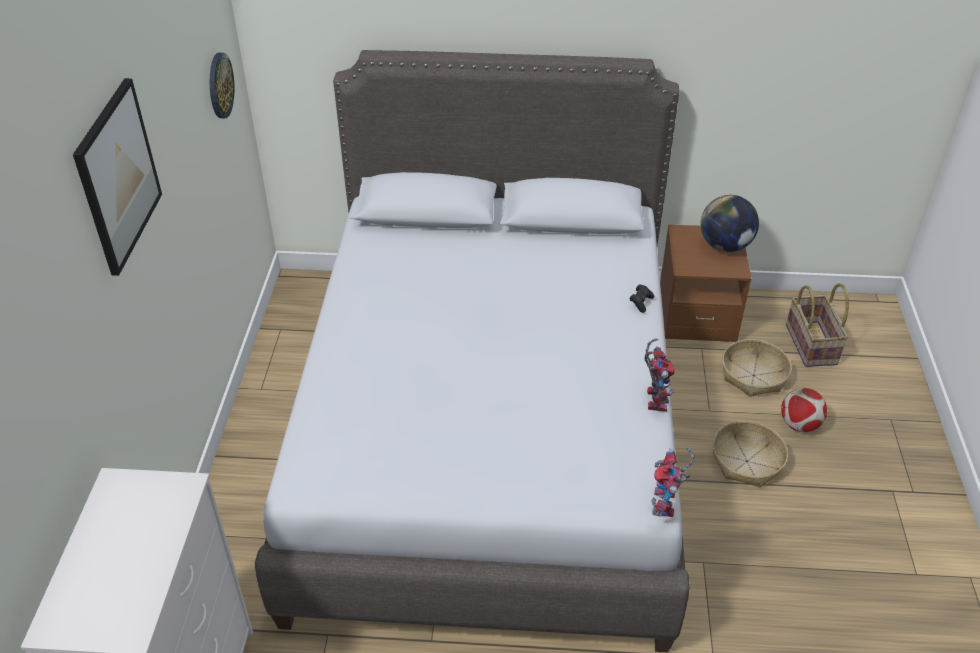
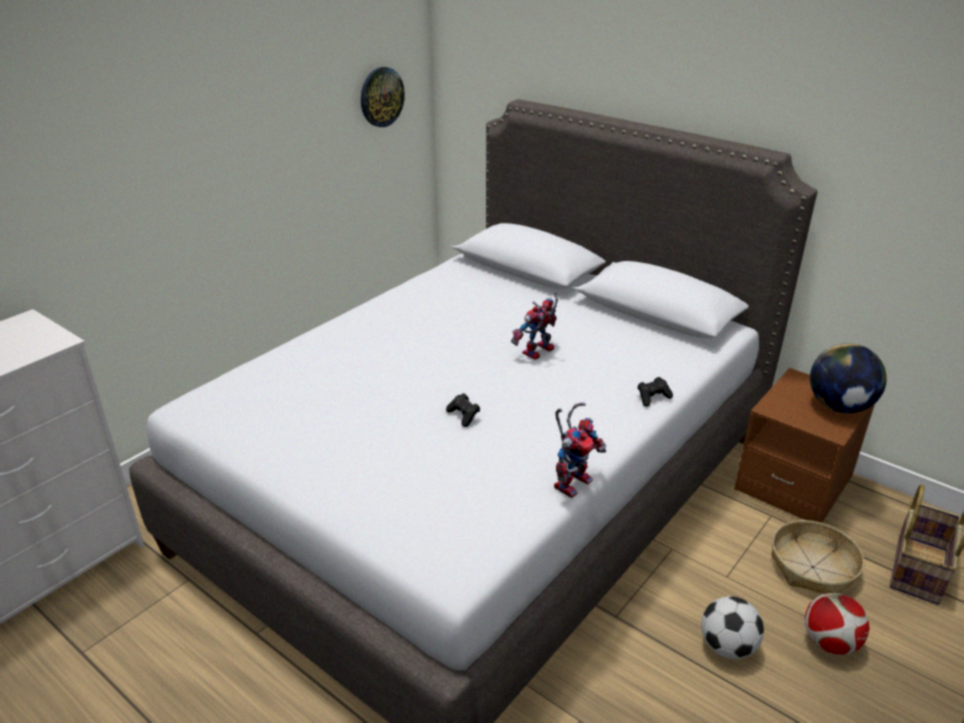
camera: 35 degrees right, 10 degrees down
picture [73,78,162,276] -> none
toy robot [652,448,695,517] -> toy robot moved to [511,291,558,360]
basket [713,421,788,487] -> football [701,596,764,659]
none -> black game controller [446,393,480,427]

